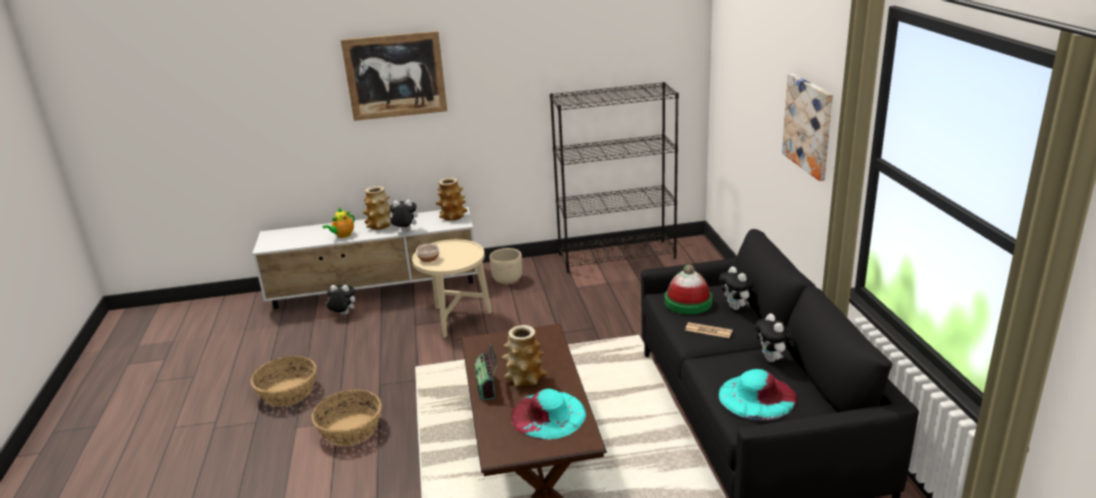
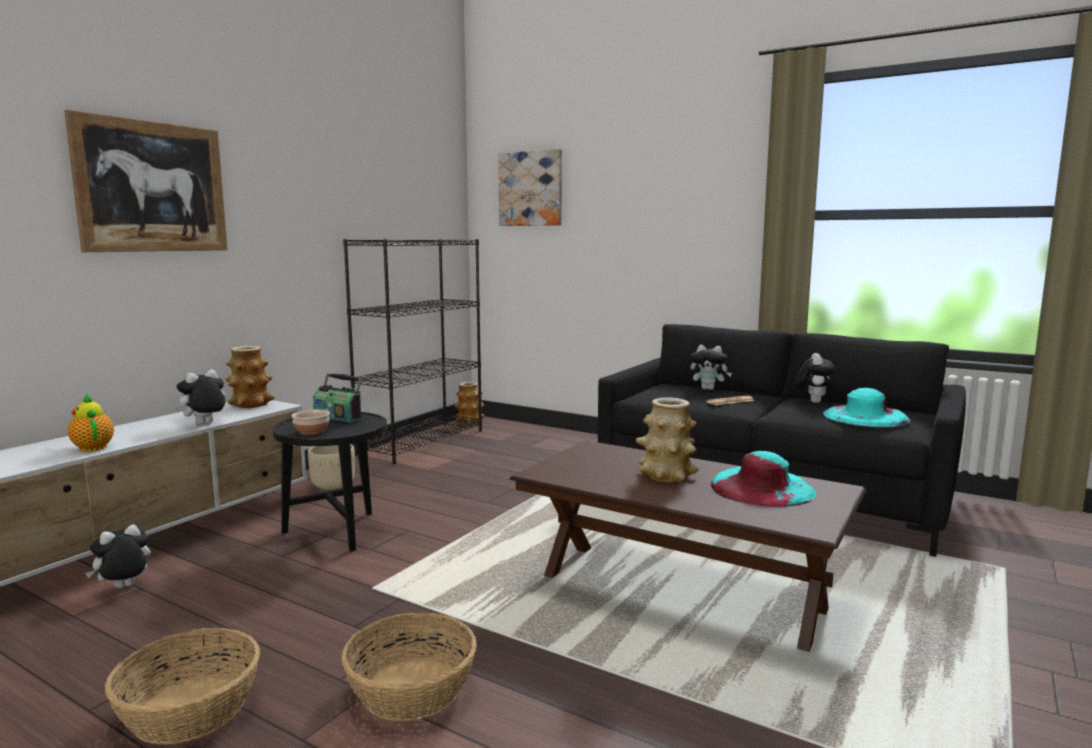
camera: 50 degrees left, 15 degrees down
teapot [323,208,355,238] -> teapot turned 150 degrees clockwise [68,394,114,452]
vase [363,186,392,230] -> vase moved to [454,382,485,425]
beige side table [412,239,492,337] -> black side table [273,412,387,551]
radio [475,343,497,401] -> radio moved to [313,373,362,422]
hat [665,265,712,314] -> none
plush toy [755,314,795,362] -> plush toy turned 105 degrees counterclockwise [795,353,835,403]
picture [782,73,833,181] -> picture moved to [498,149,562,226]

